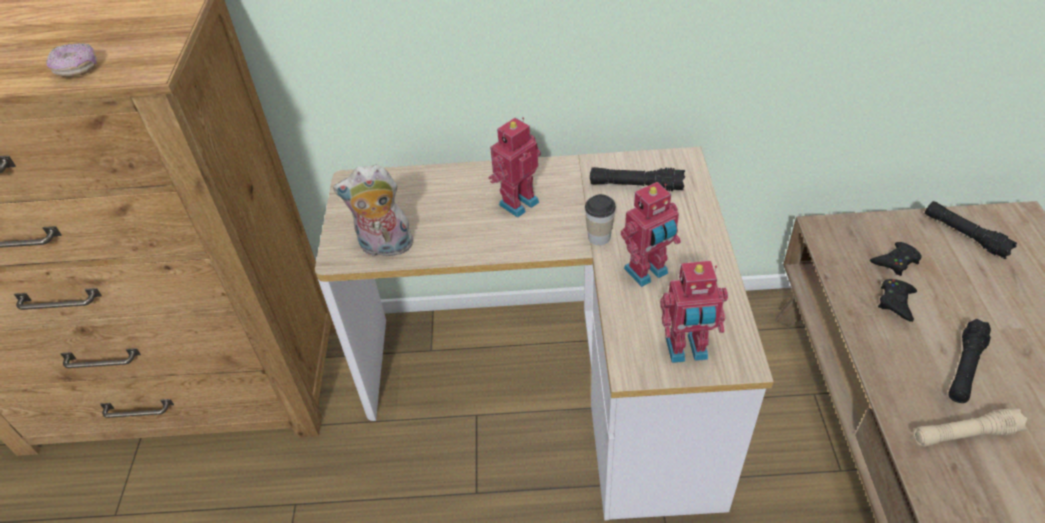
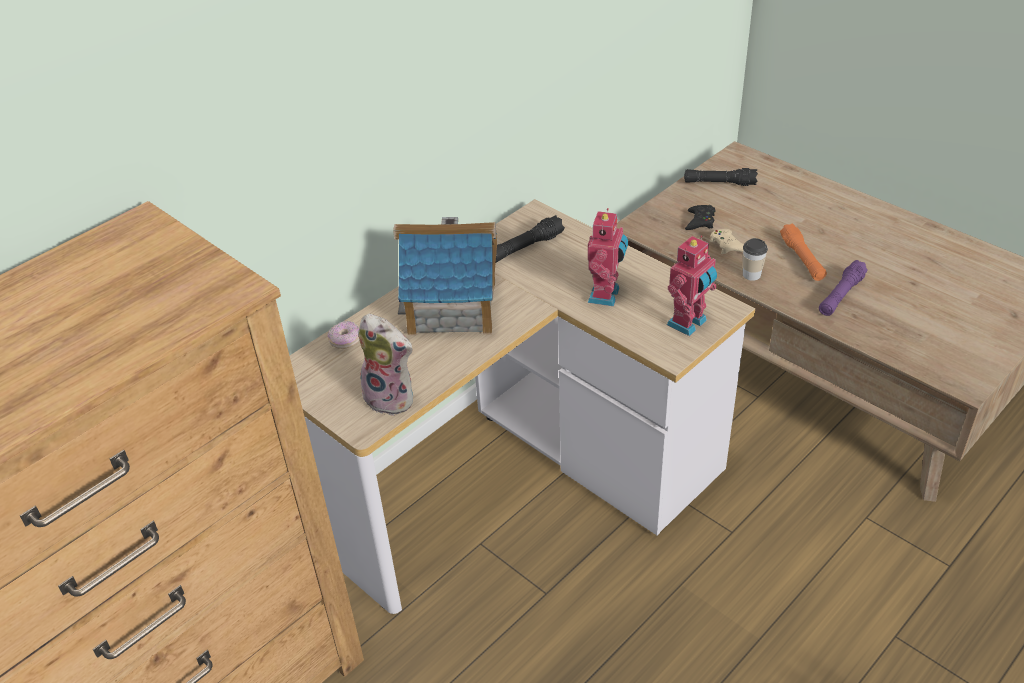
camera: 45 degrees left, 5 degrees down
donut [46,43,97,77] -> donut moved to [328,321,359,349]
plush toy [333,164,415,257] -> plush toy turned 105 degrees counterclockwise [358,314,414,416]
toy robot [488,117,541,218] -> toy house [393,217,497,335]
cup [585,194,616,245] -> cup moved to [743,238,768,281]
black game controller [878,279,917,322] -> beige game controller [710,229,743,254]
beige flashlight [914,408,1027,447] -> purple flashlight [819,260,868,316]
black flashlight [948,319,991,403] -> orange flashlight [780,224,827,281]

